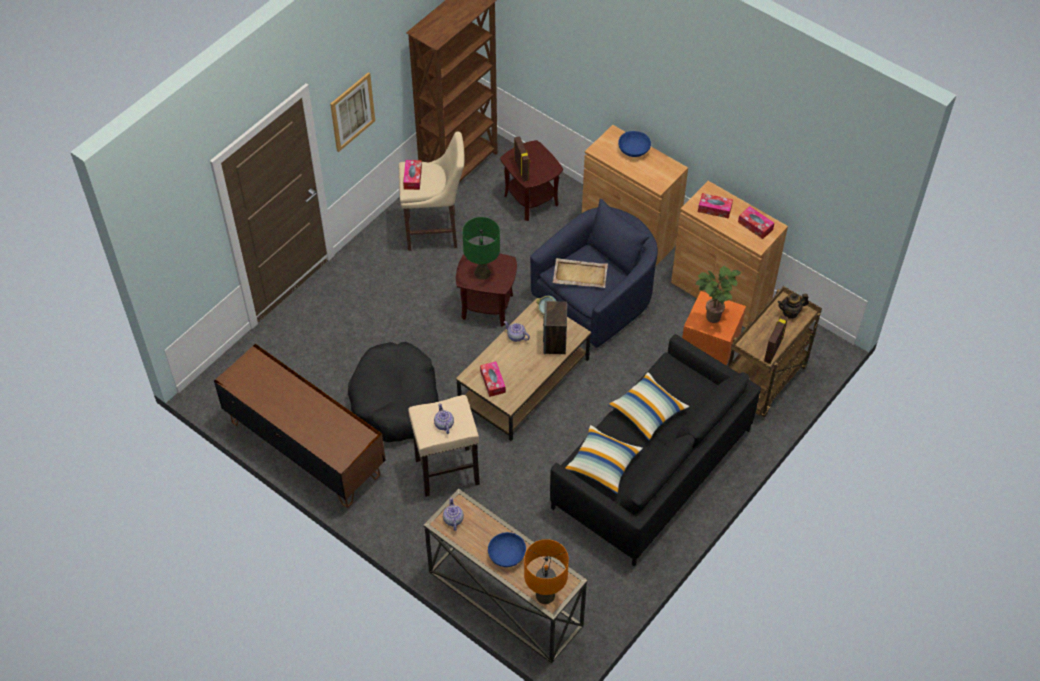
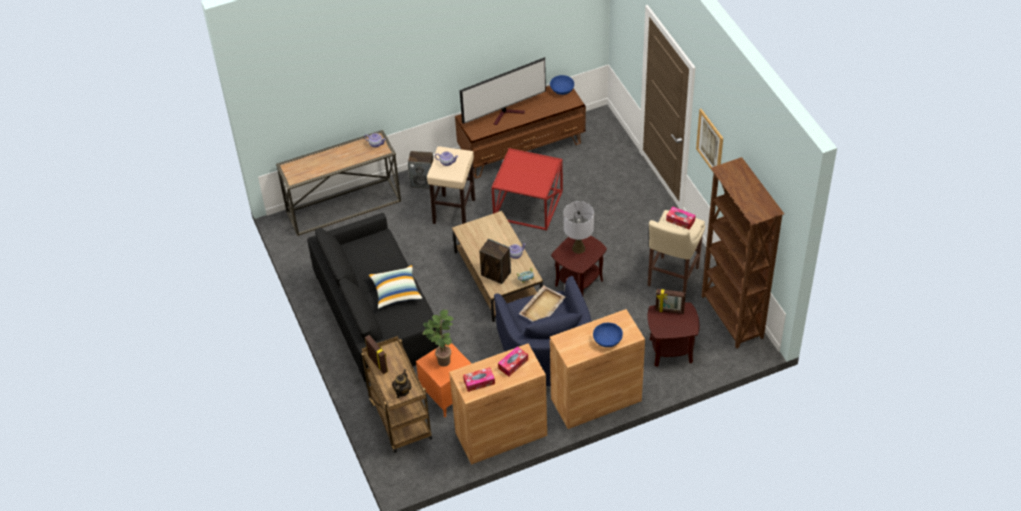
camera: 120 degrees right, 5 degrees down
black dog bed [348,342,439,442] -> red side table [492,148,563,231]
green table lamp [463,217,500,280] -> grey table lamp [564,201,594,254]
tissue box [480,361,506,397] -> none
blue bowl [488,532,526,567] -> blue bowl moved to [550,75,574,95]
orange table lamp [524,539,569,604] -> none
pillow [565,425,643,494] -> none
none -> speaker [408,151,433,189]
none -> television [460,57,546,125]

